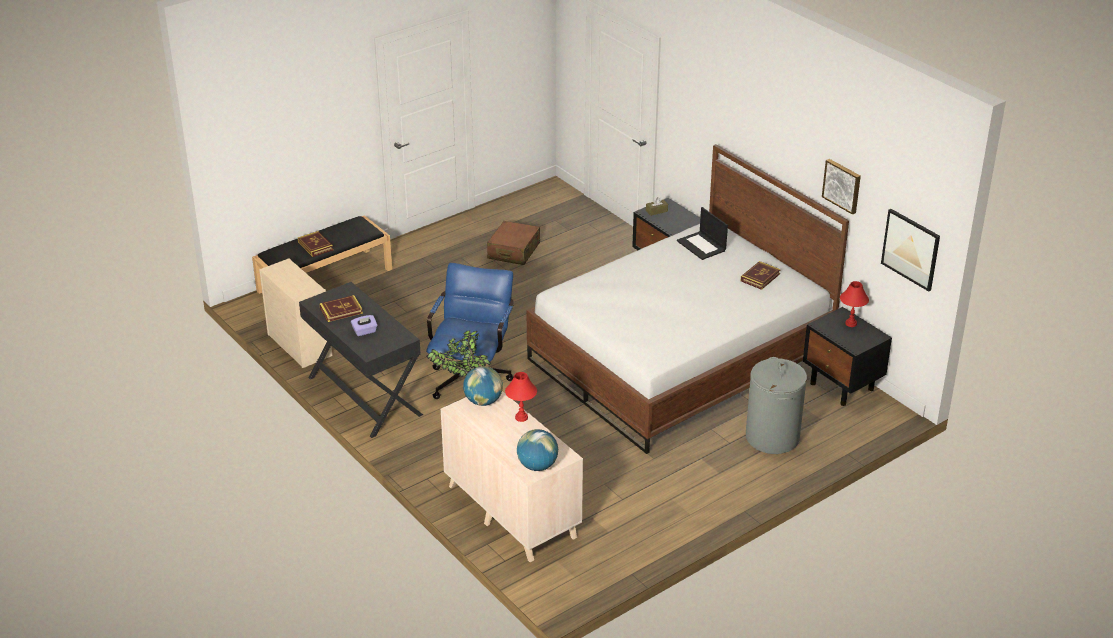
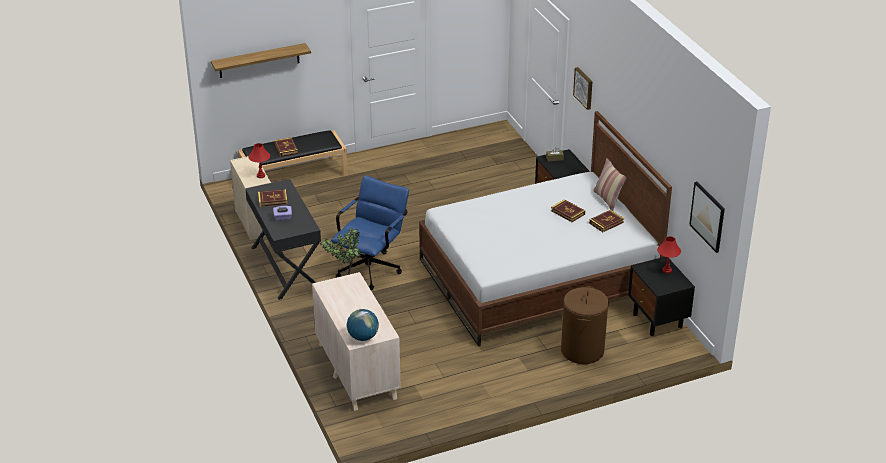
camera: 15 degrees right, 0 degrees up
globe [463,366,503,406] -> none
brown suitcase [487,221,540,265] -> none
red table lamp [505,372,537,422] -> red table lamp moved to [248,143,270,178]
laptop [677,207,728,260] -> none
grey laundry basket [746,357,807,454] -> brown laundry basket [561,286,609,364]
picture [822,159,861,215] -> picture moved to [573,67,593,110]
none -> shelf [211,43,311,78]
none -> book [551,199,585,222]
none -> pillow [593,158,627,211]

